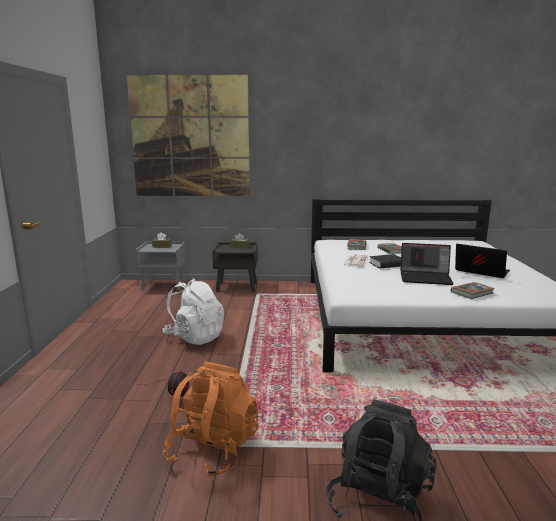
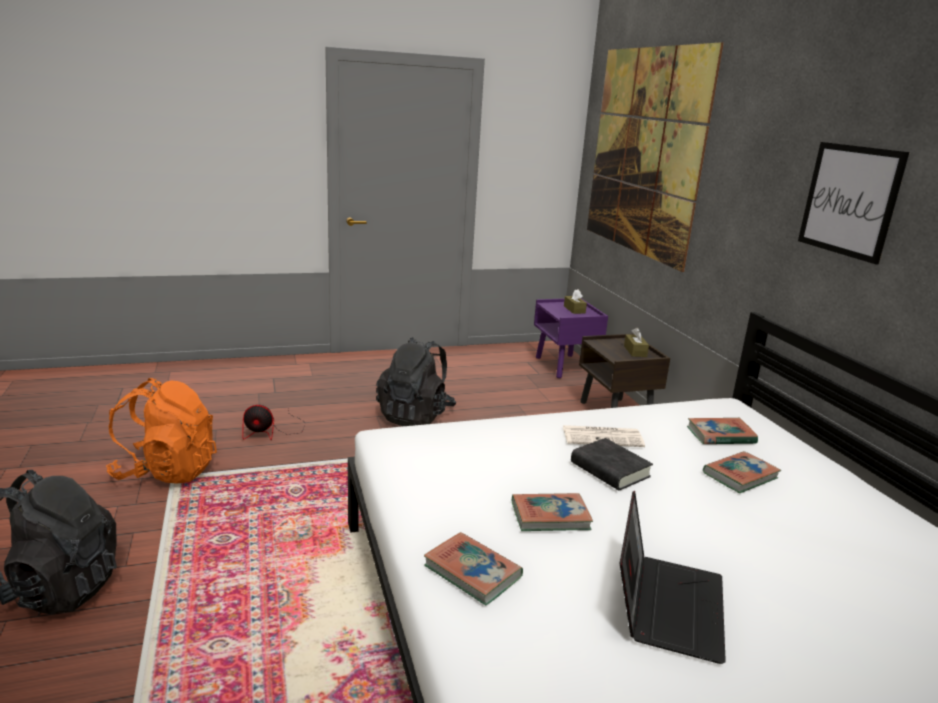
camera: 70 degrees right, 5 degrees up
grey nightstand [135,242,186,291] -> purple nightstand [534,298,608,378]
white backpack [163,278,224,345] -> black backpack [376,337,456,426]
laptop [400,243,454,285] -> book [512,493,593,531]
none -> picture [798,142,909,265]

